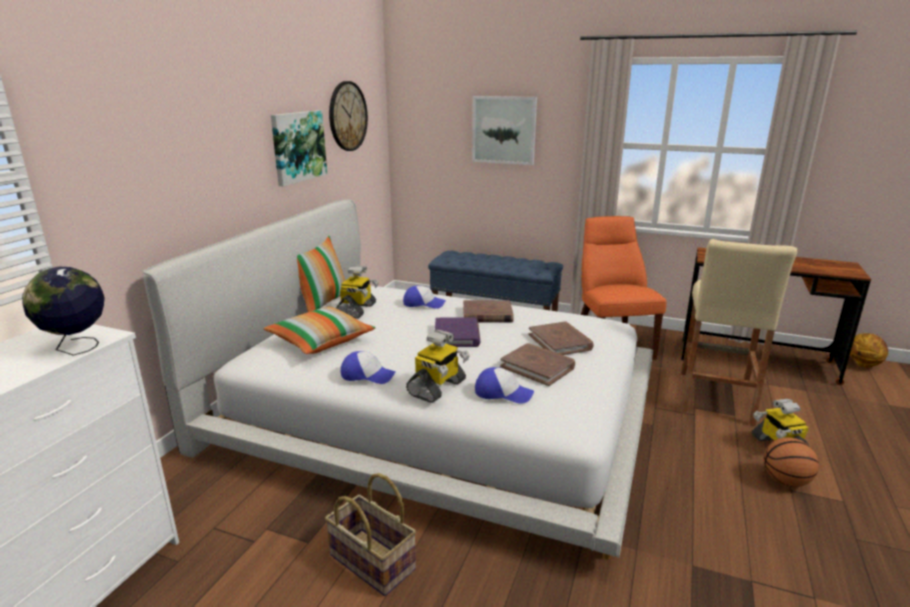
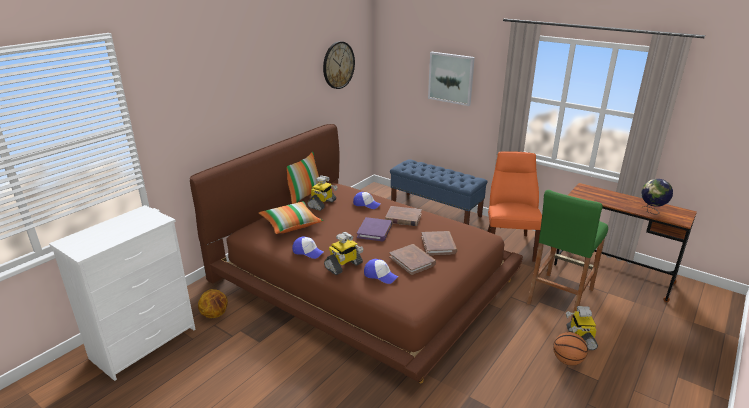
camera: 15 degrees right, 5 degrees up
globe [22,267,105,356] -> globe moved to [641,179,673,215]
white bed [143,199,653,560] -> brown bed [190,124,523,384]
picture [271,110,327,186] -> none
basket [325,473,416,596] -> none
beige stool [681,239,797,426] -> green stool [527,190,608,320]
basketball [850,333,888,367] -> basketball moved to [198,289,228,318]

